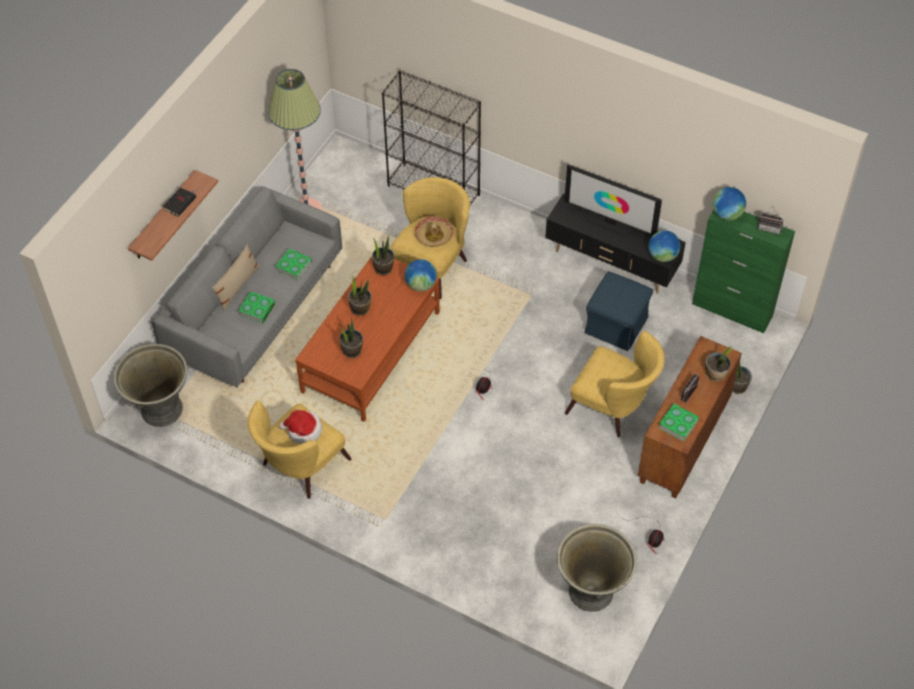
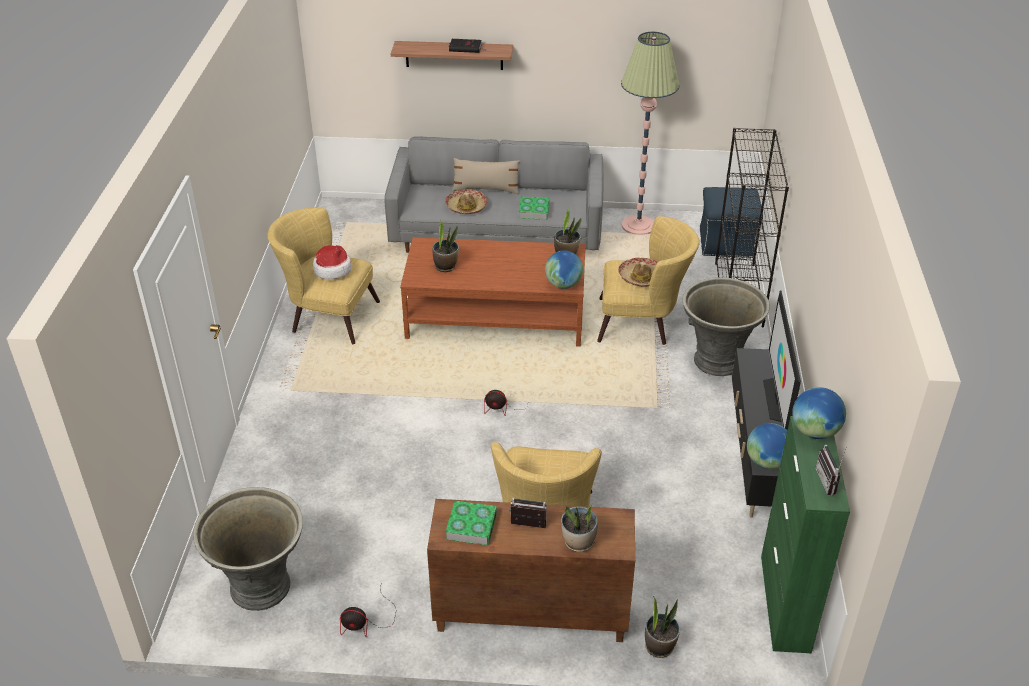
camera: 65 degrees right, 15 degrees down
grey planter [113,344,187,427] -> grey planter moved to [682,277,770,376]
book [238,291,275,323] -> hat [445,189,488,214]
potted plant [348,277,371,316] -> none
blue ottoman [584,271,653,351] -> blue ottoman moved to [700,187,763,257]

